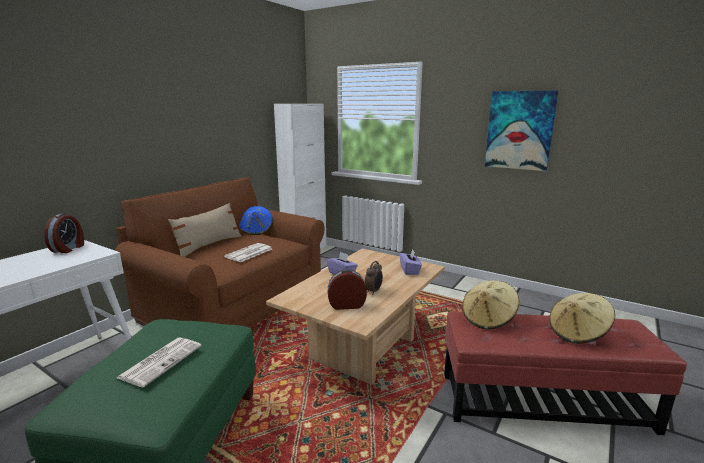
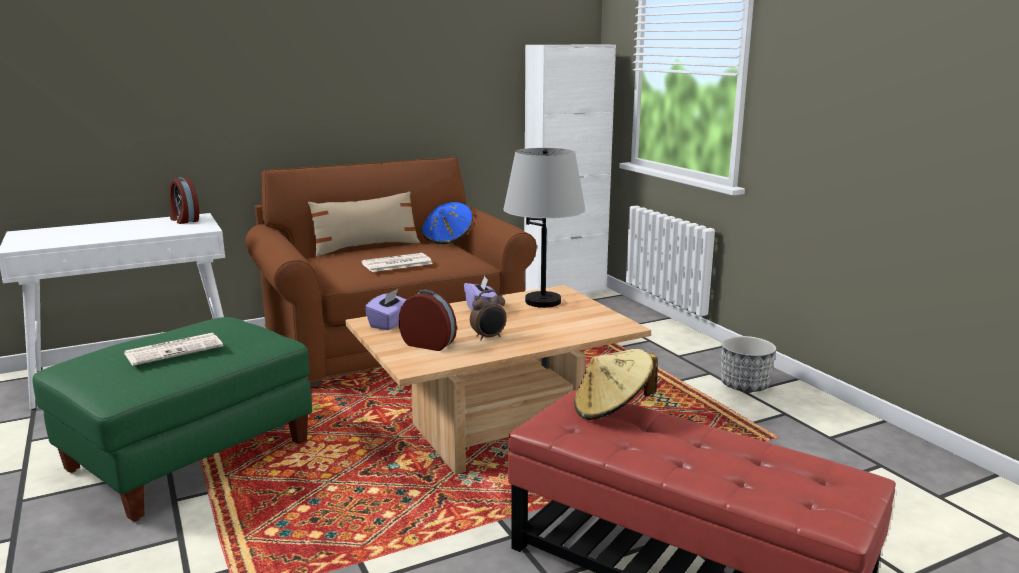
camera: 30 degrees right, 0 degrees up
alarm clock [44,214,84,253] -> alarm clock turned 105 degrees clockwise [170,177,199,224]
purple tissue box [400,250,422,275] -> purple tissue box moved to [365,289,406,330]
picture [485,90,559,171] -> none
beige hat [549,293,615,344] -> none
none -> grey table lamp [503,148,586,308]
none -> planter [721,336,776,392]

